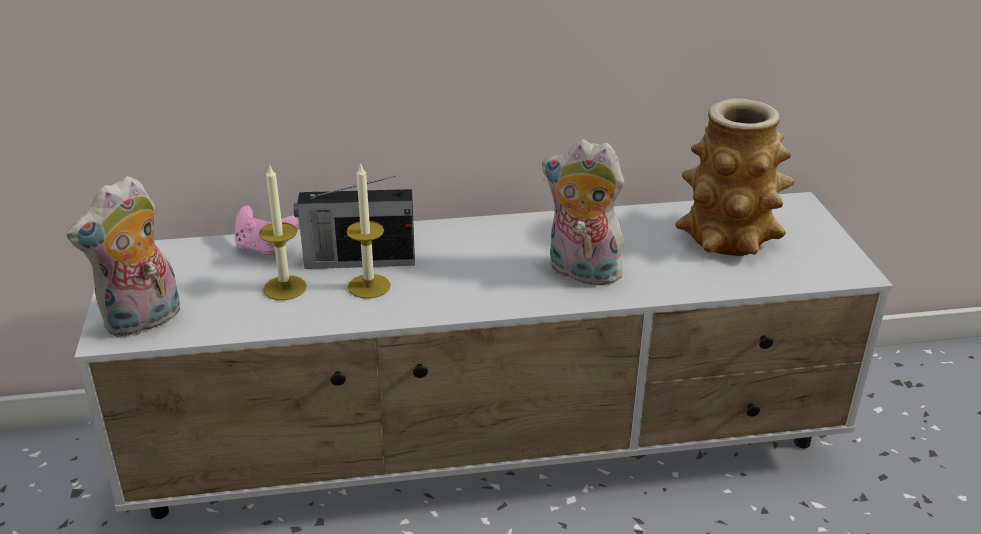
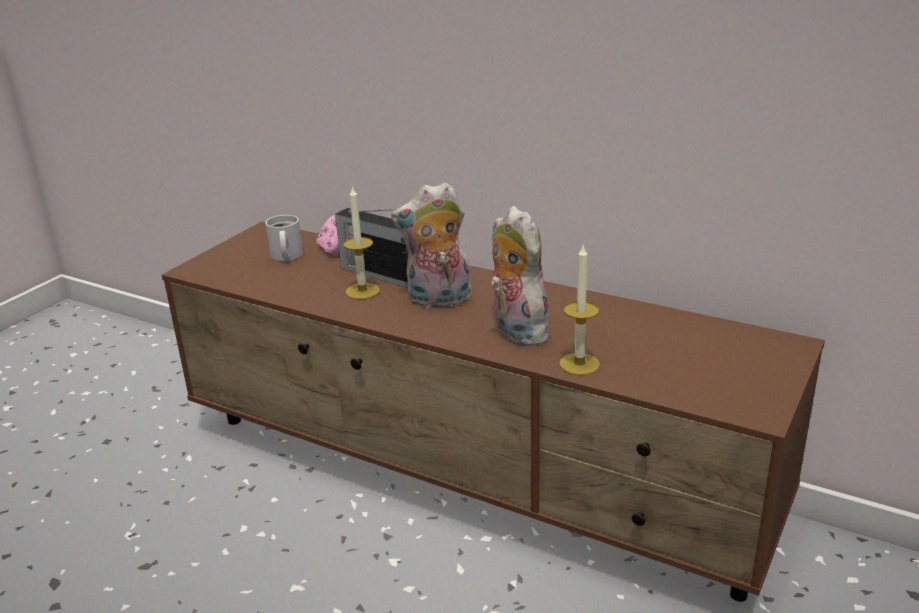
camera: 40 degrees right, 5 degrees down
plush toy [67,176,180,338] -> plush toy moved to [391,182,471,308]
white tv stand [74,192,893,519] -> brown tv stand [162,222,825,602]
candle [259,164,307,300] -> candle moved to [559,246,600,375]
vase [675,98,795,256] -> none
none -> white mug [265,215,303,261]

